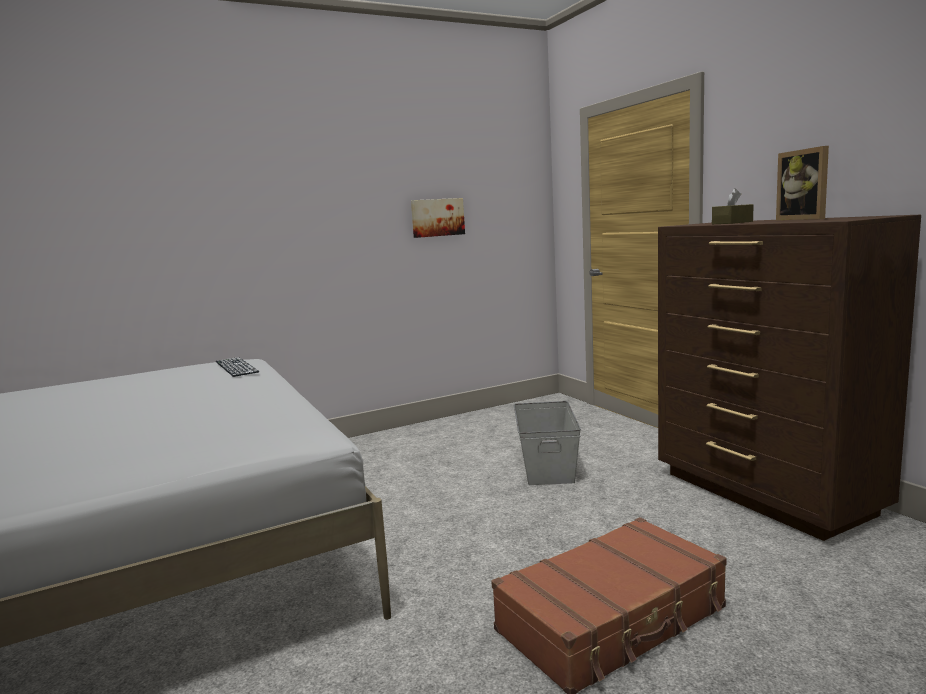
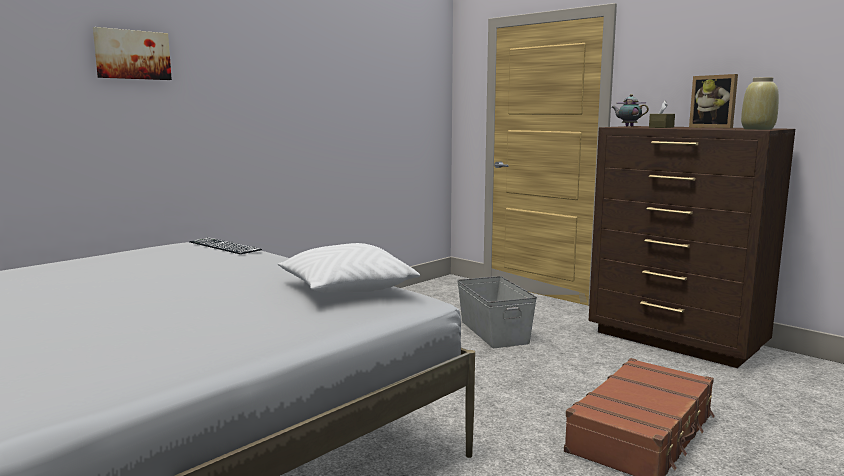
camera: 20 degrees left, 0 degrees up
picture [411,198,465,238] -> picture moved to [93,27,172,80]
none -> white pillow [277,243,420,294]
none -> teapot [612,94,649,126]
none -> beige vase [741,77,779,130]

